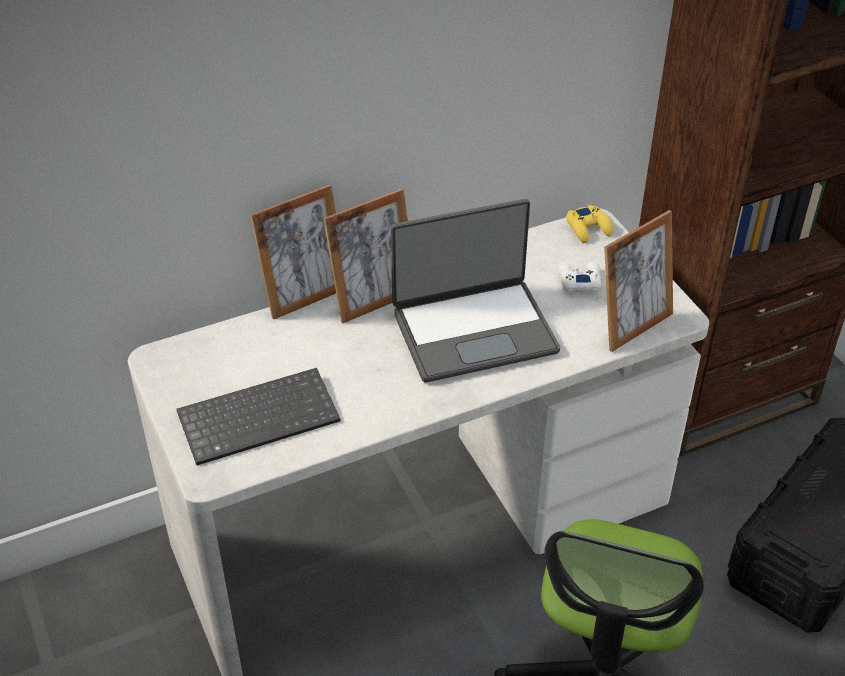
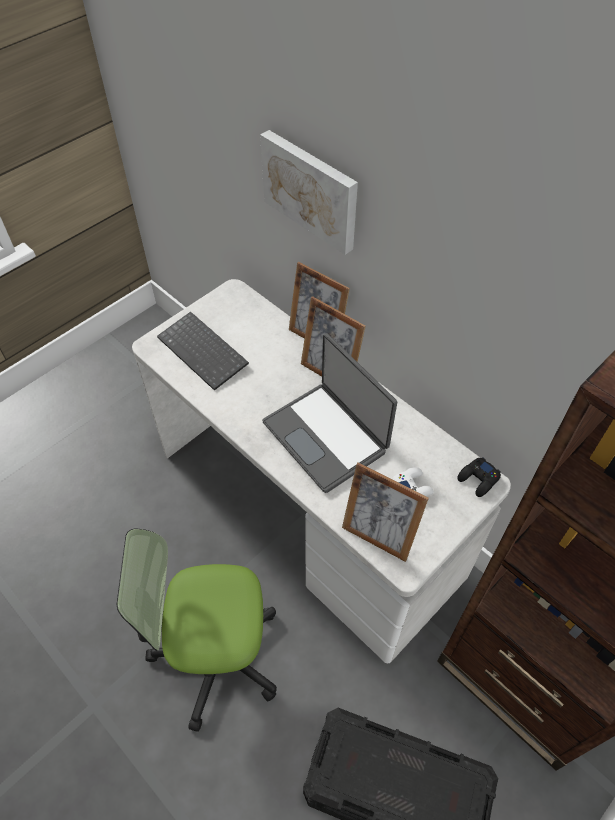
camera: 70 degrees right, 10 degrees up
yellow game controller [566,205,614,243] -> black game controller [458,457,501,497]
none -> picture [260,130,358,255]

